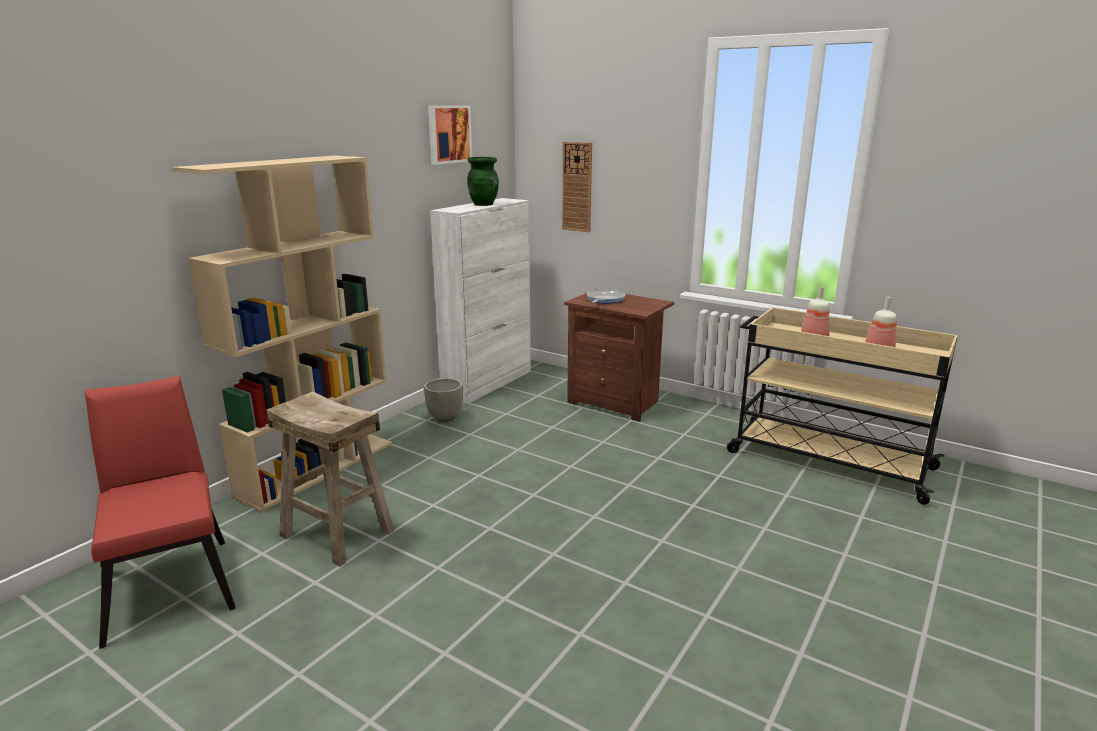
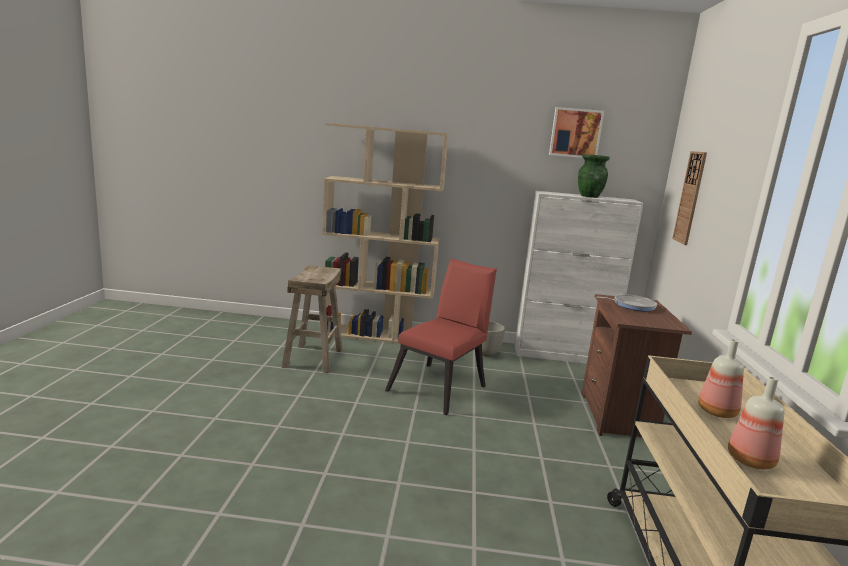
camera: 60 degrees right, 5 degrees down
red chair [85,376,236,649] -> red chair moved to [385,259,497,415]

